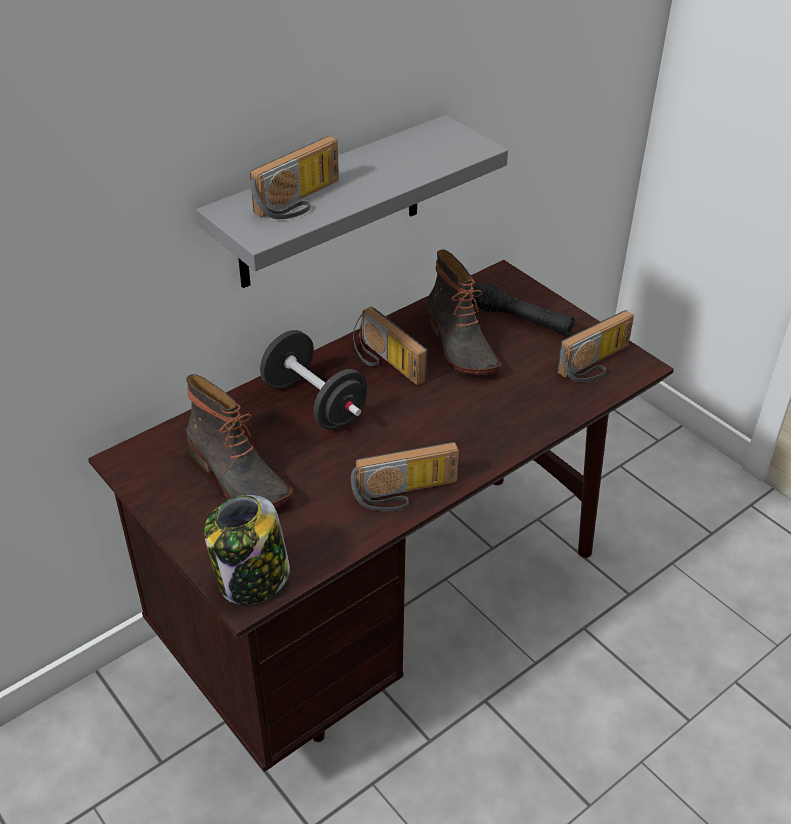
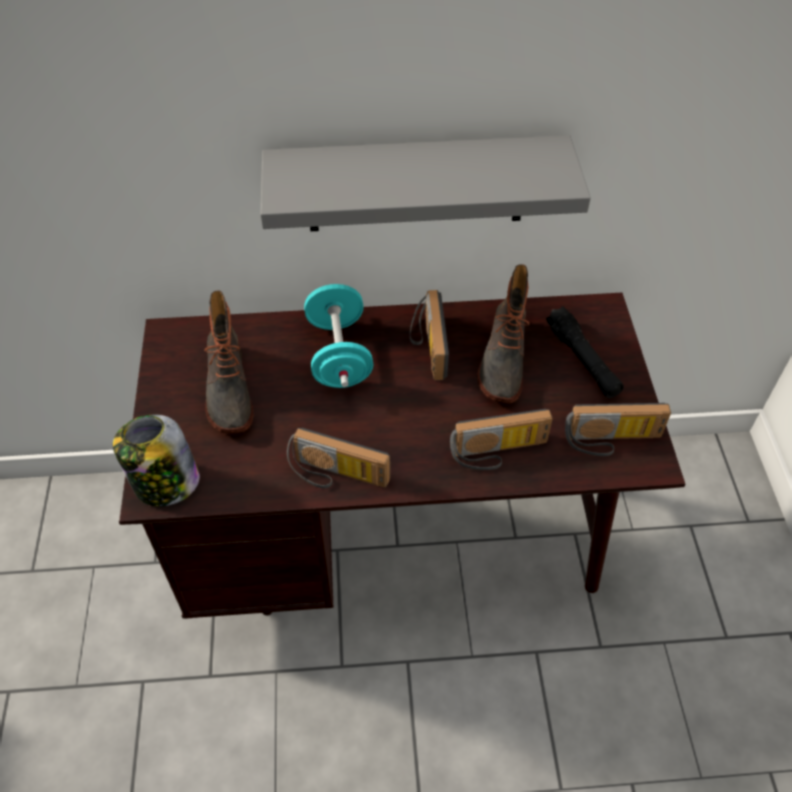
camera: 35 degrees right, 10 degrees up
radio [250,136,339,219] -> radio moved to [450,409,553,470]
black dumbbell [260,330,368,430] -> turquoise dumbbell [304,284,373,388]

